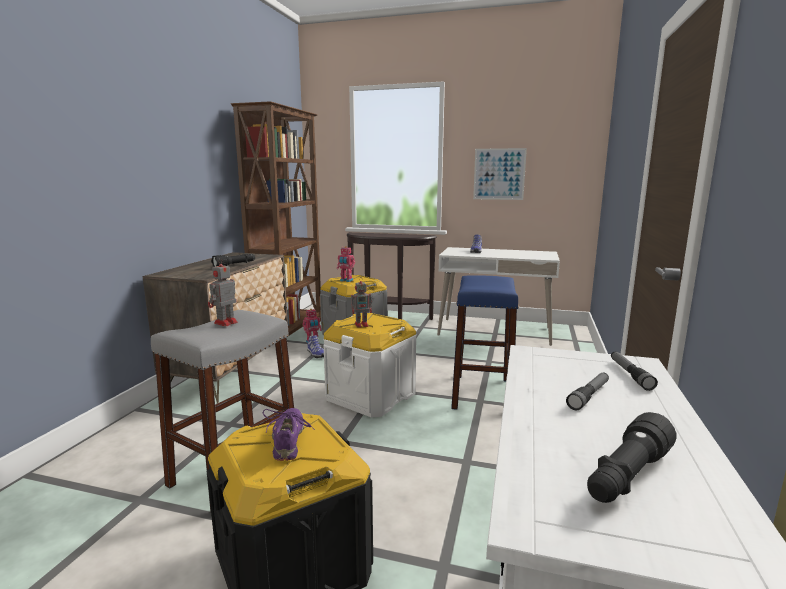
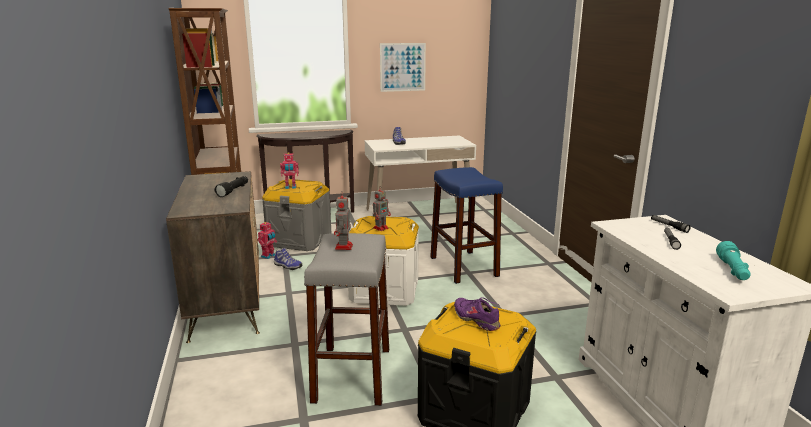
camera: 30 degrees left, 5 degrees up
black flashlight [587,412,677,503] -> turquoise flashlight [716,241,751,280]

